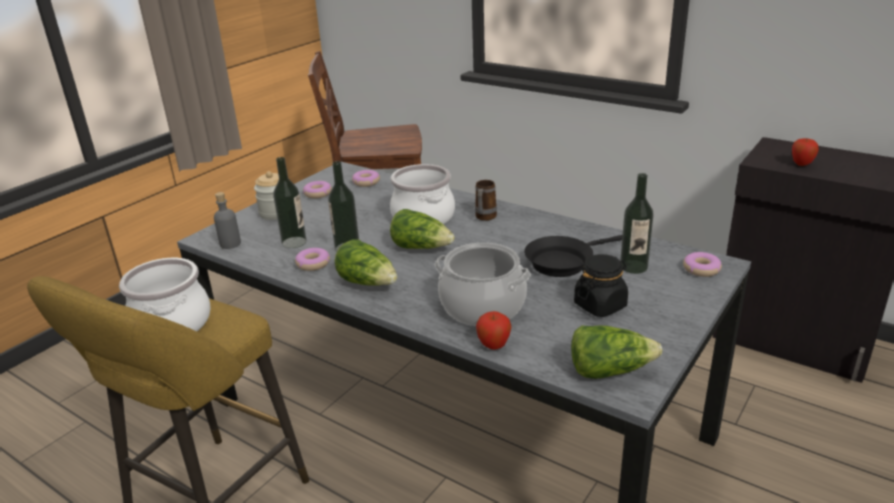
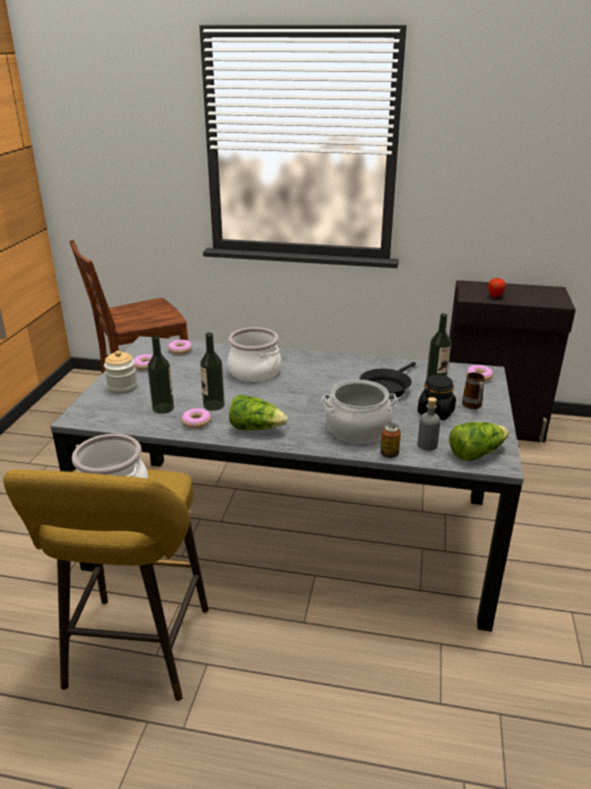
camera: 25 degrees left, 0 degrees up
grey bottle [214,192,241,249] -> grey bottle moved to [418,397,440,451]
lettuce [390,209,455,249] -> none
mug [475,180,497,221] -> mug moved to [462,372,485,409]
apple [476,311,511,350] -> can [380,423,401,458]

